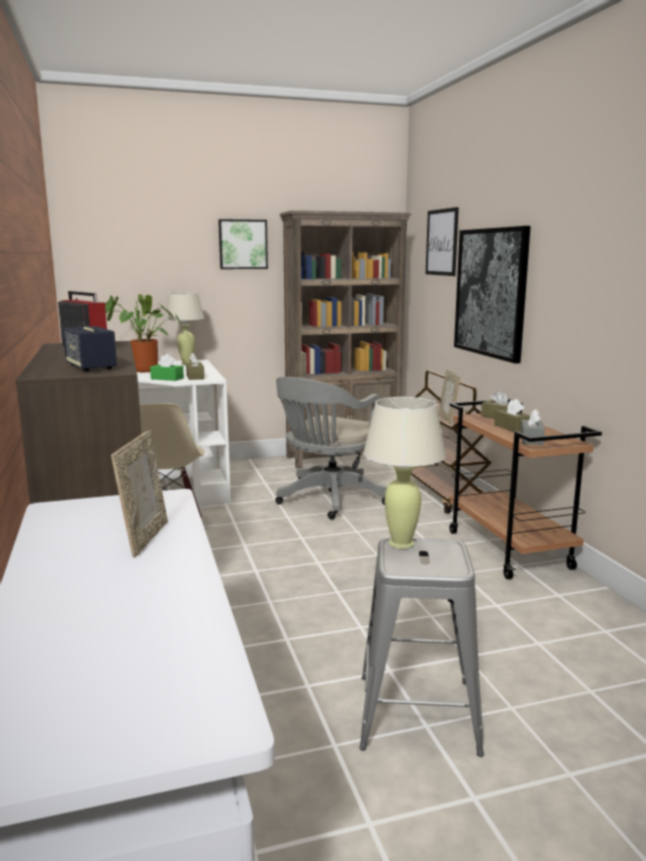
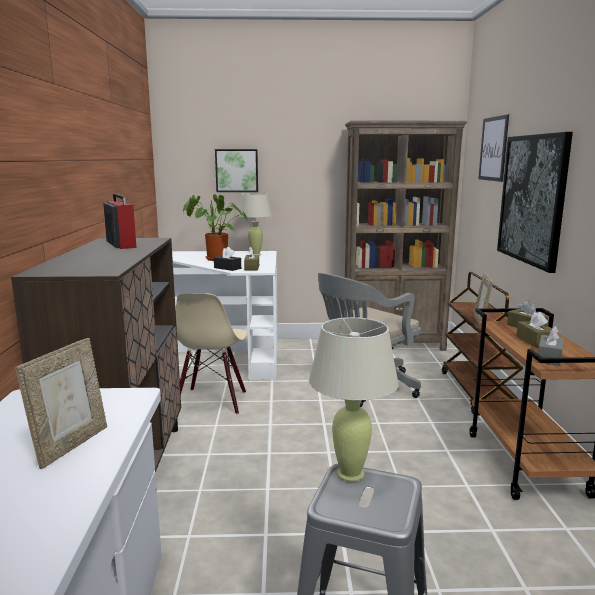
camera: 15 degrees right, 0 degrees up
speaker [63,326,117,372] -> none
green tissue box [150,354,184,381] -> black tissue box [214,247,241,271]
picture [218,219,268,269] -> picture moved to [215,149,258,192]

